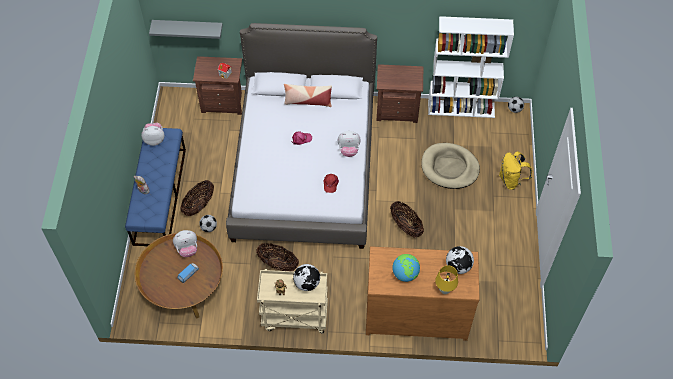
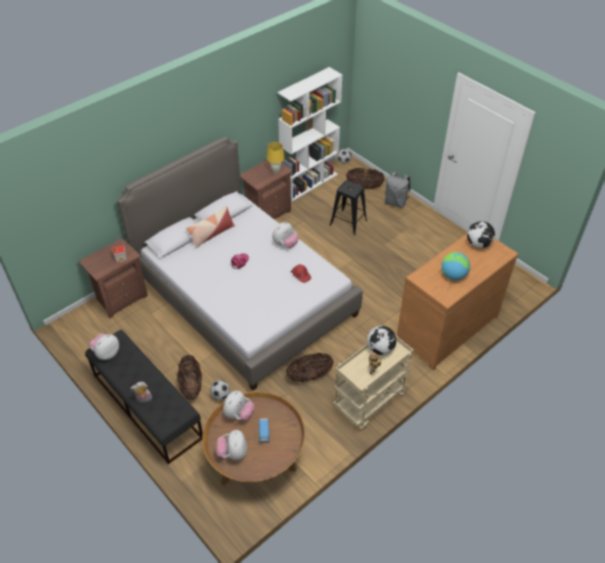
camera: 45 degrees left, 10 degrees down
blue bench [125,128,186,246] -> black bench [85,330,203,464]
grey shelf [149,20,223,39] -> none
basket [390,201,424,238] -> basket moved to [346,168,385,189]
beige dog bed [421,143,480,189] -> black stool [330,180,367,236]
yellow table lamp [435,265,458,294] -> yellow table lamp moved to [266,142,285,173]
yellow backpack [499,151,532,190] -> grey backpack [385,172,411,208]
none -> plush toy [216,430,247,460]

